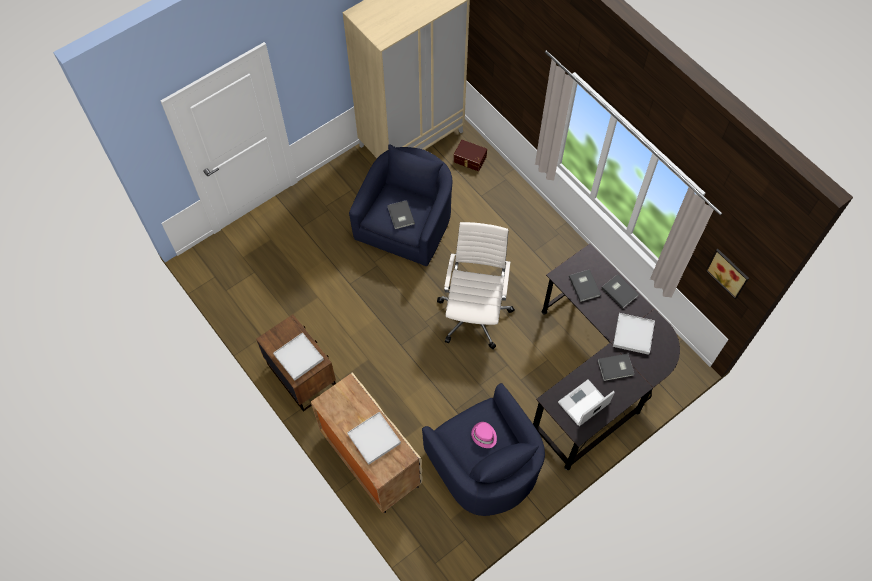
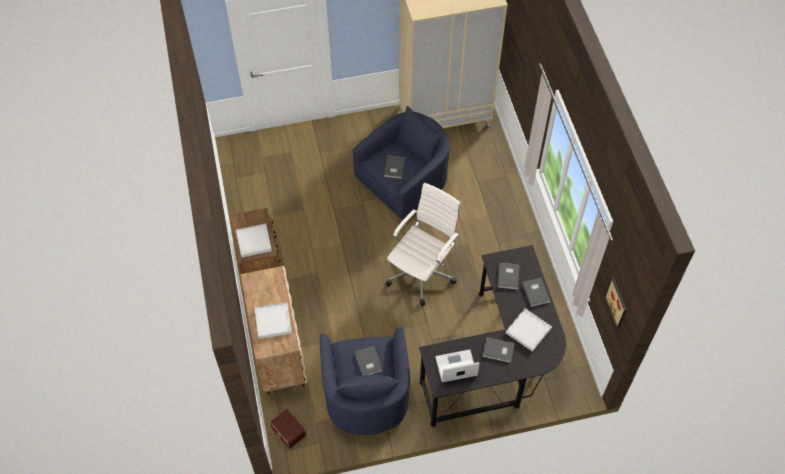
camera: 25 degrees right, 5 degrees down
brown storage box [453,140,487,171] -> brown storage box moved to [270,409,306,449]
pink hat [471,422,497,448] -> grey book [355,346,383,375]

